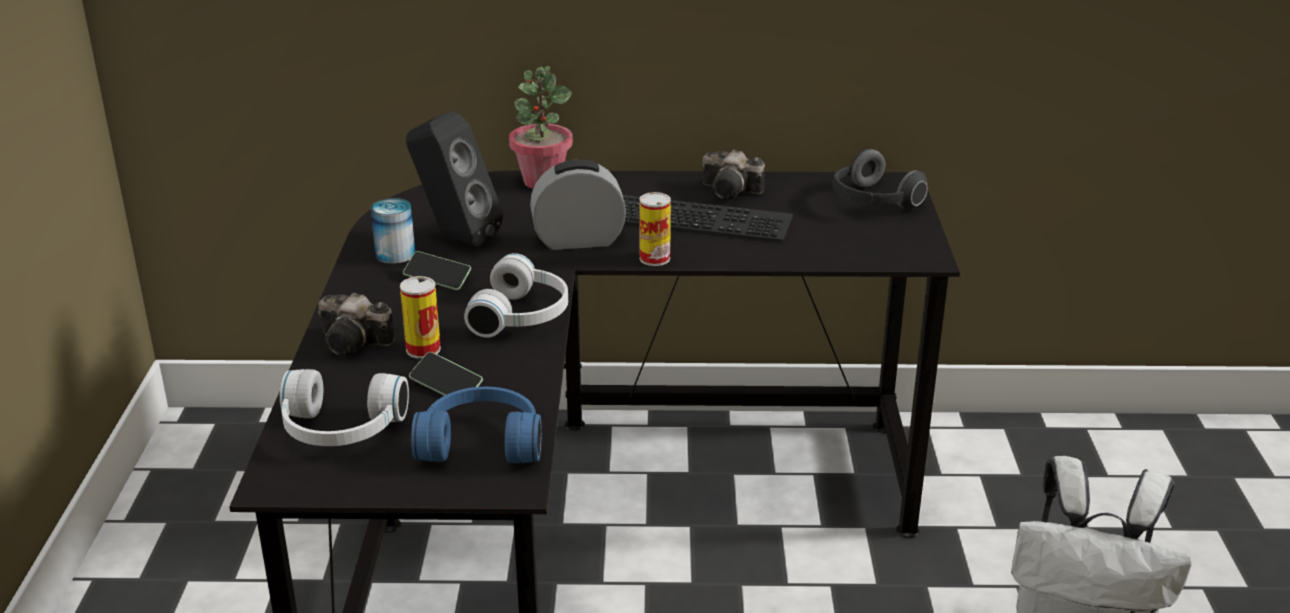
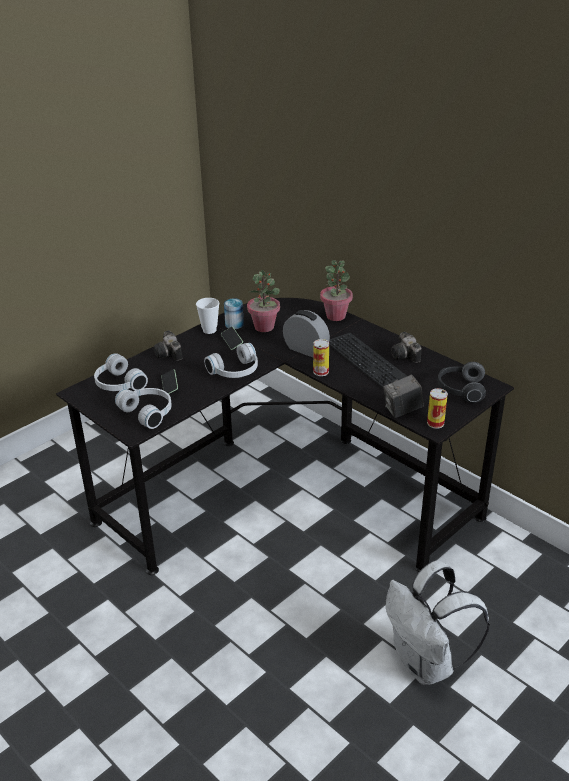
camera: 45 degrees right, 5 degrees up
can [400,276,441,359] -> can moved to [427,388,448,429]
black speaker [406,111,503,247] -> potted plant [247,270,280,332]
blue headphones [411,387,542,463] -> white headphones [115,388,172,429]
none -> cup [196,298,219,334]
none -> camera [383,375,424,418]

